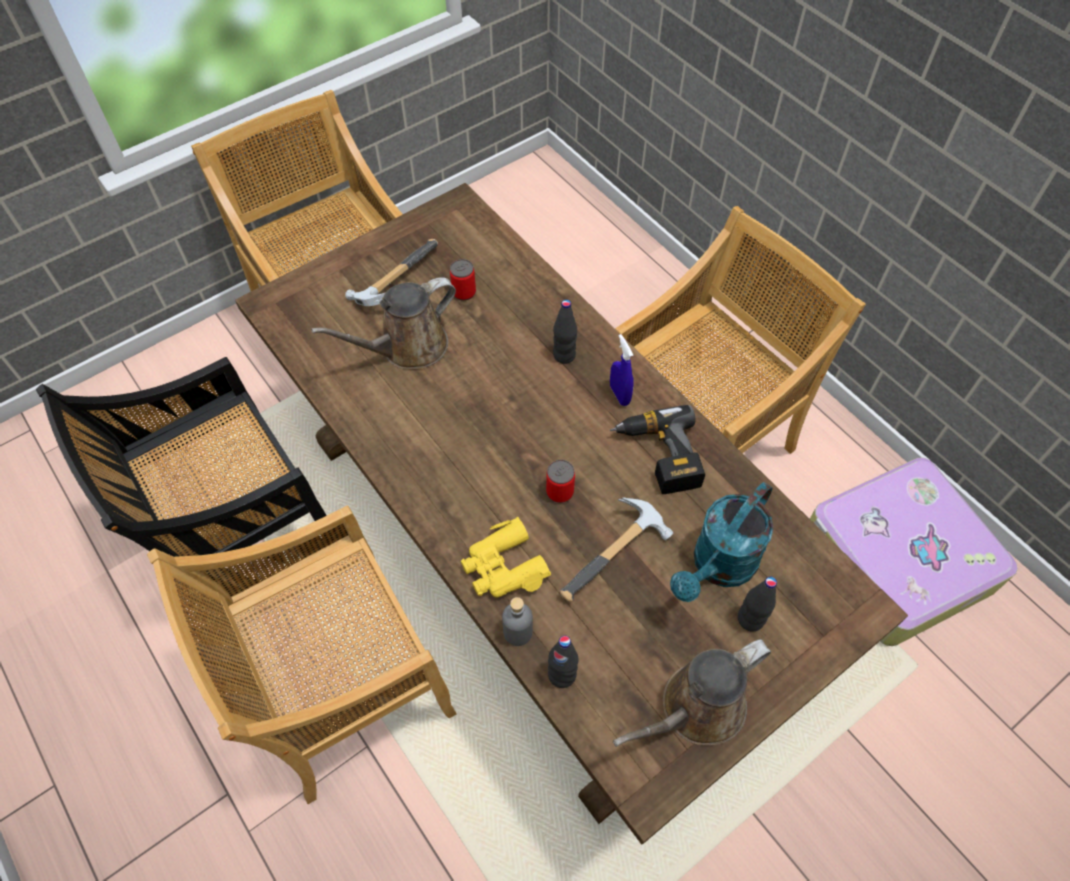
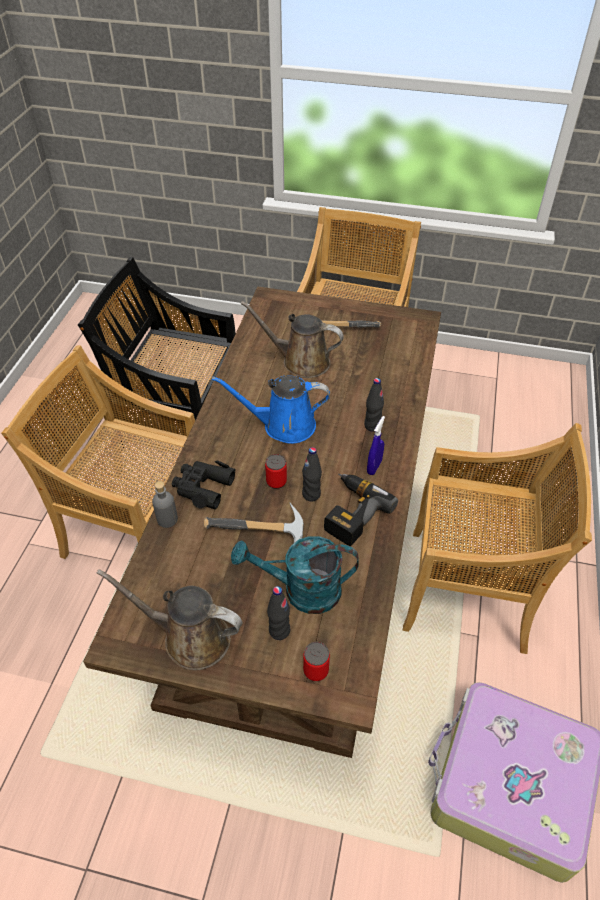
camera: 50 degrees right, 10 degrees down
can [450,259,476,301] -> can moved to [303,642,330,681]
yellow binoculars [461,517,551,598] -> black binoculars [172,461,236,509]
black bottle [548,636,578,688] -> black bottle moved to [302,447,322,502]
none -> blue watering can [212,376,330,444]

